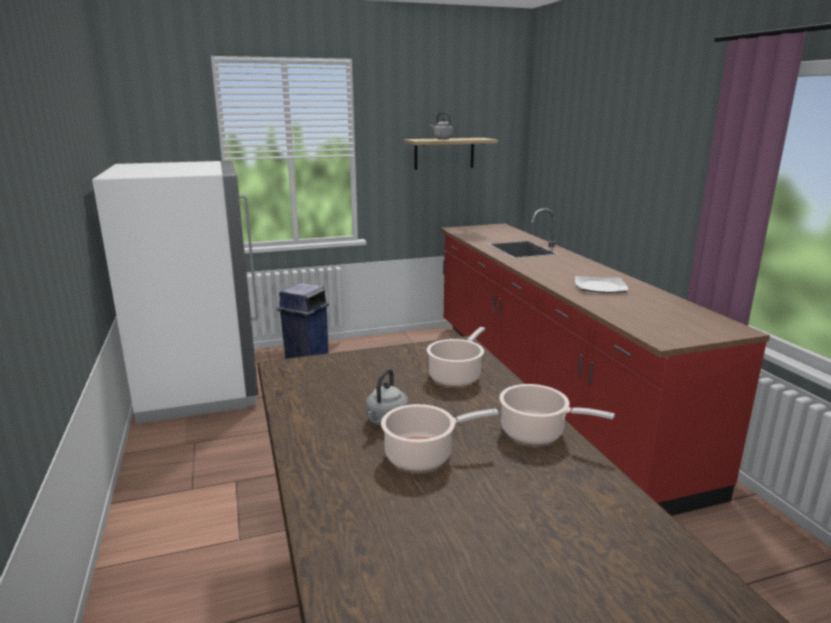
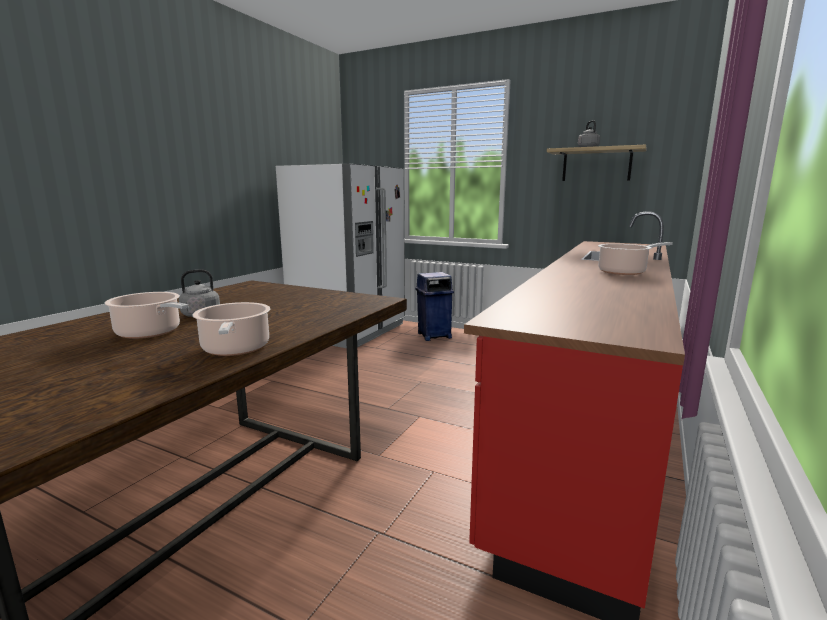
camera: 45 degrees right, 5 degrees down
cooking pot [427,327,485,386] -> cooking pot moved to [598,242,673,275]
plate [575,276,629,293] -> none

